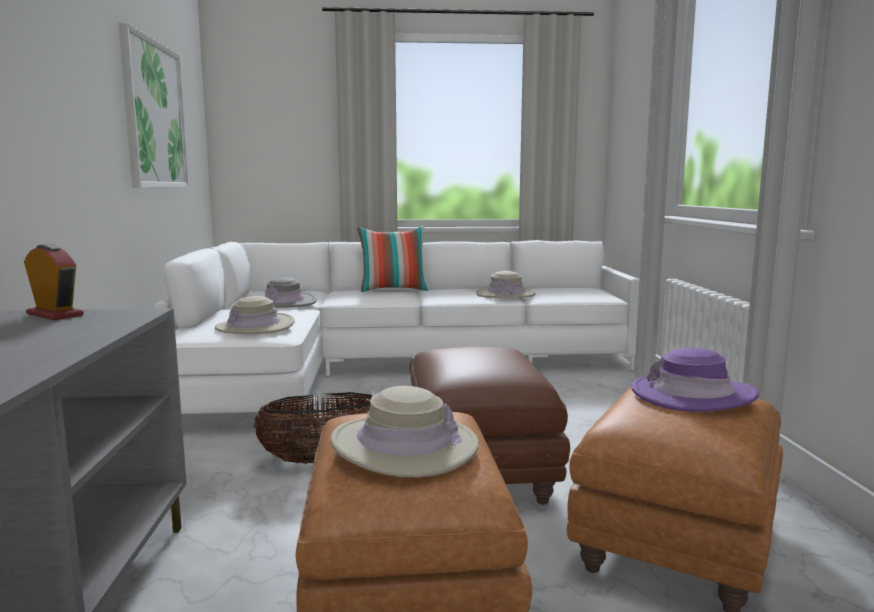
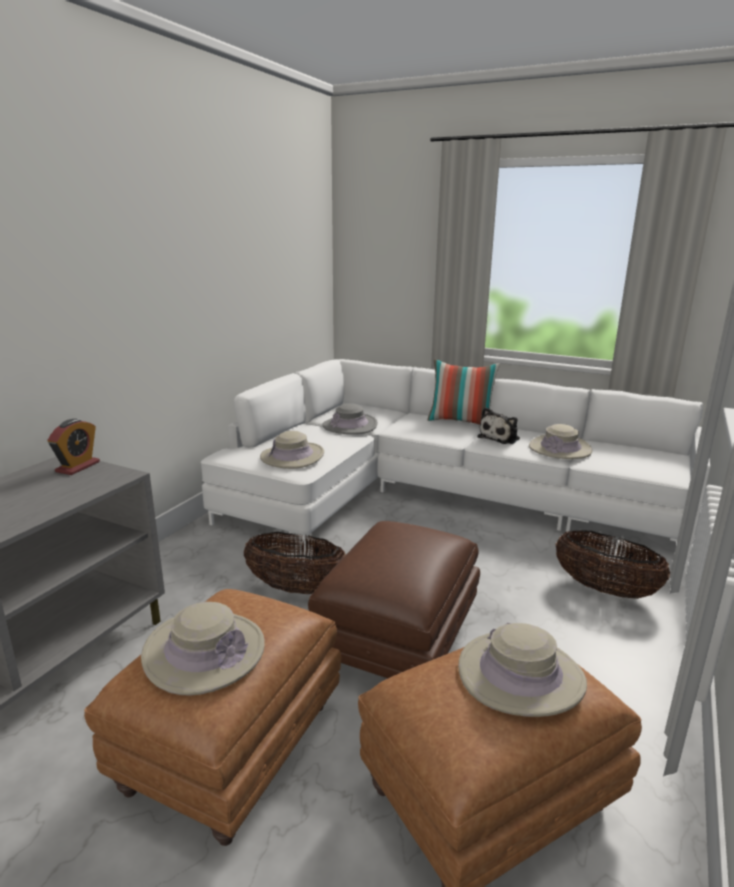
camera: 30 degrees right, 10 degrees up
alarm clock [24,244,84,320] -> alarm clock turned 45 degrees clockwise [48,419,100,475]
picture [119,23,189,188] -> none
purple hat [631,348,759,412] -> beige hat [458,623,587,717]
none -> plush toy [477,407,520,444]
none -> basket [555,530,670,599]

